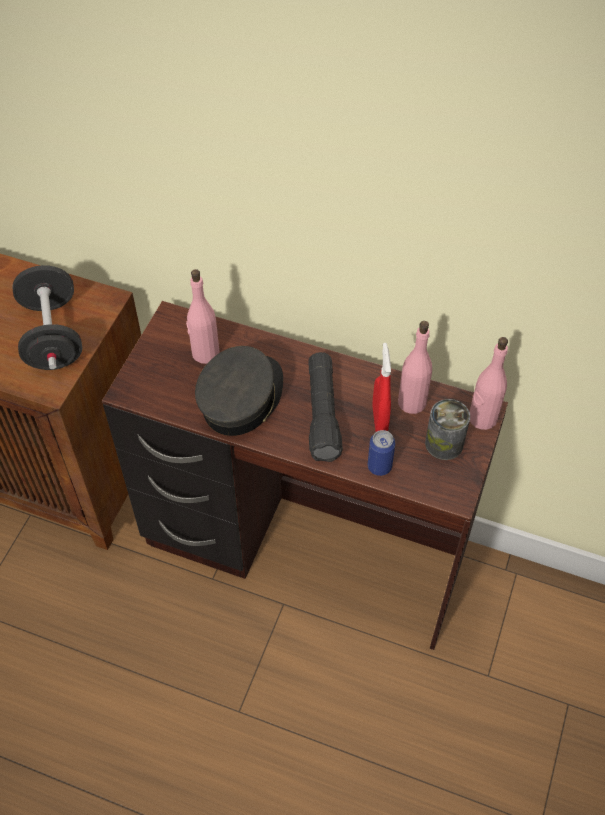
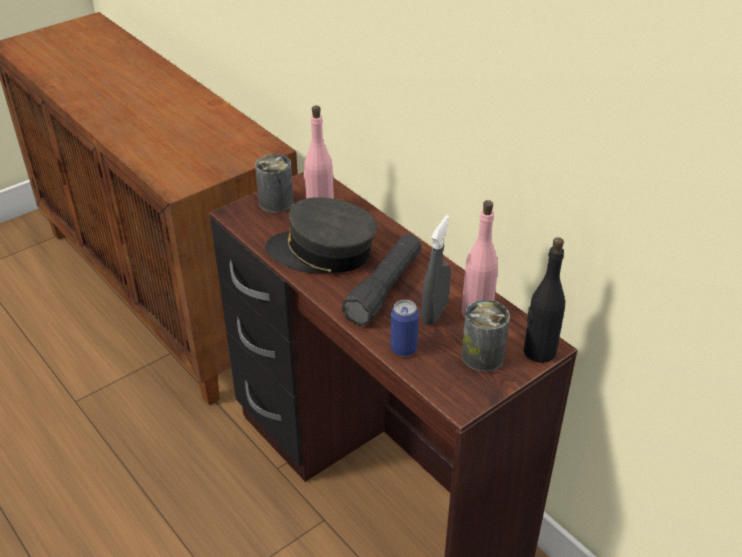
camera: 30 degrees right, 15 degrees down
black dumbbell [12,265,82,370] -> none
grey cap [195,346,283,436] -> grey cap turned 135 degrees counterclockwise [265,197,377,273]
red spray bottle [372,343,391,432] -> grey spray bottle [421,215,451,325]
pink bottle [470,337,508,430] -> black bottle [524,237,565,363]
none -> can [255,154,294,213]

